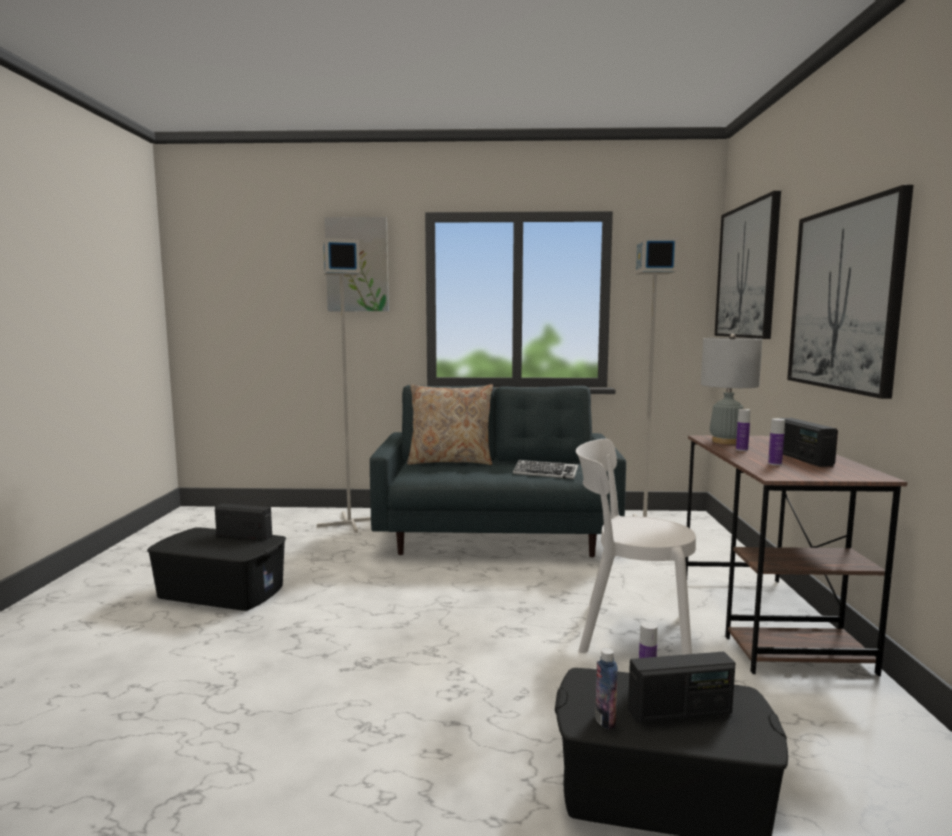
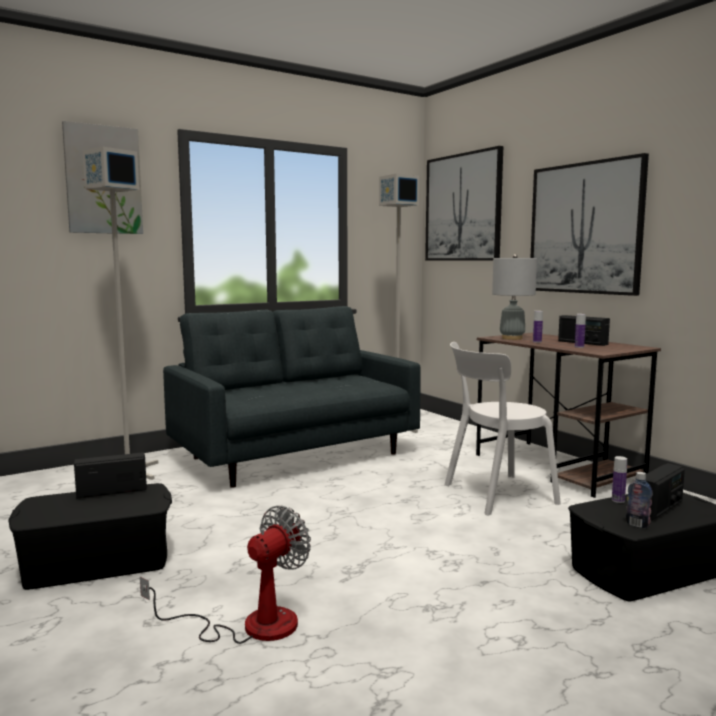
camera: 35 degrees left, 0 degrees up
beige pillow [407,384,493,465] -> none
keyboard [513,460,578,479] -> none
none -> fan [140,505,311,644]

